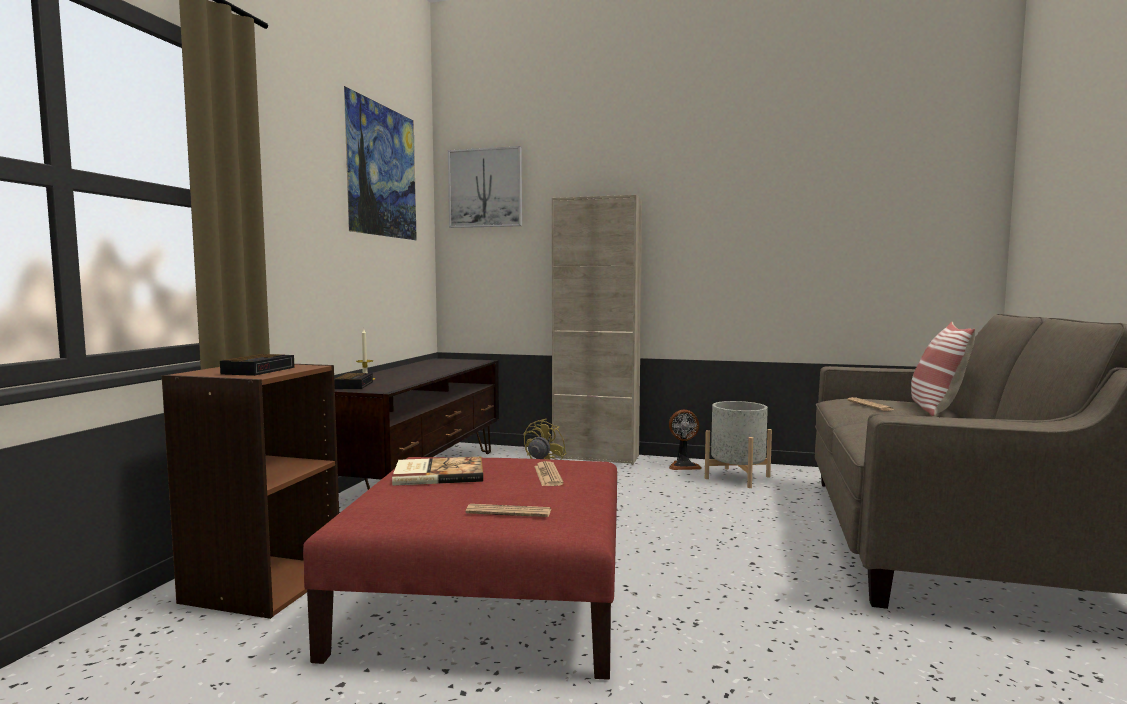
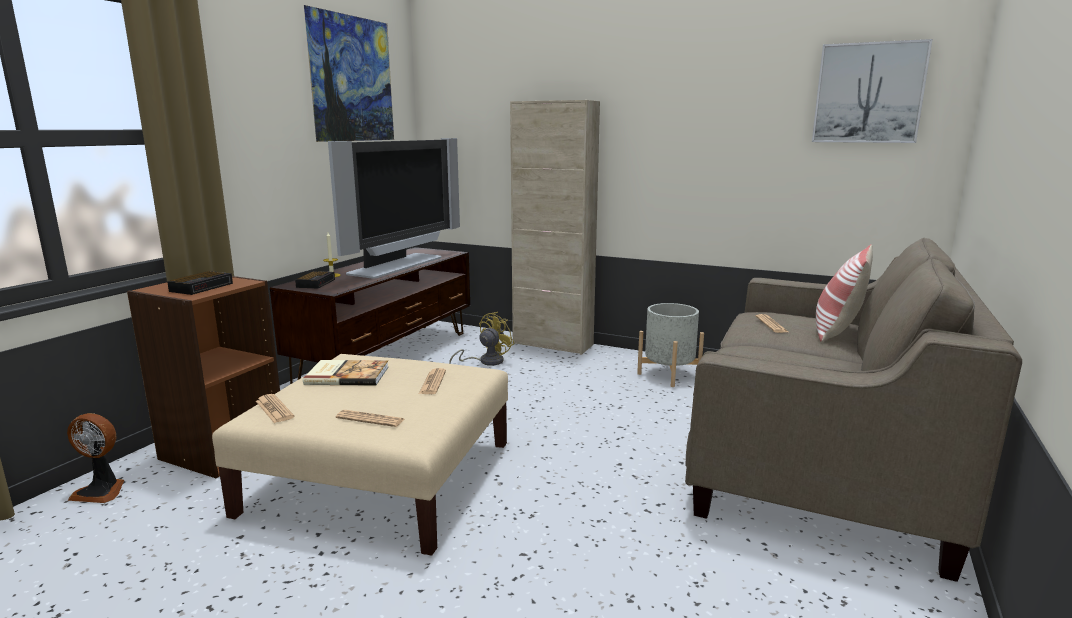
camera: 10 degrees right, 10 degrees up
red ottoman [303,457,617,680] -> beige ottoman [212,354,508,556]
picture [448,146,522,228] -> picture moved to [812,39,933,143]
fan [669,410,702,470] -> fan moved to [67,413,124,503]
none -> newspaper [256,394,294,423]
none -> television [328,138,460,279]

